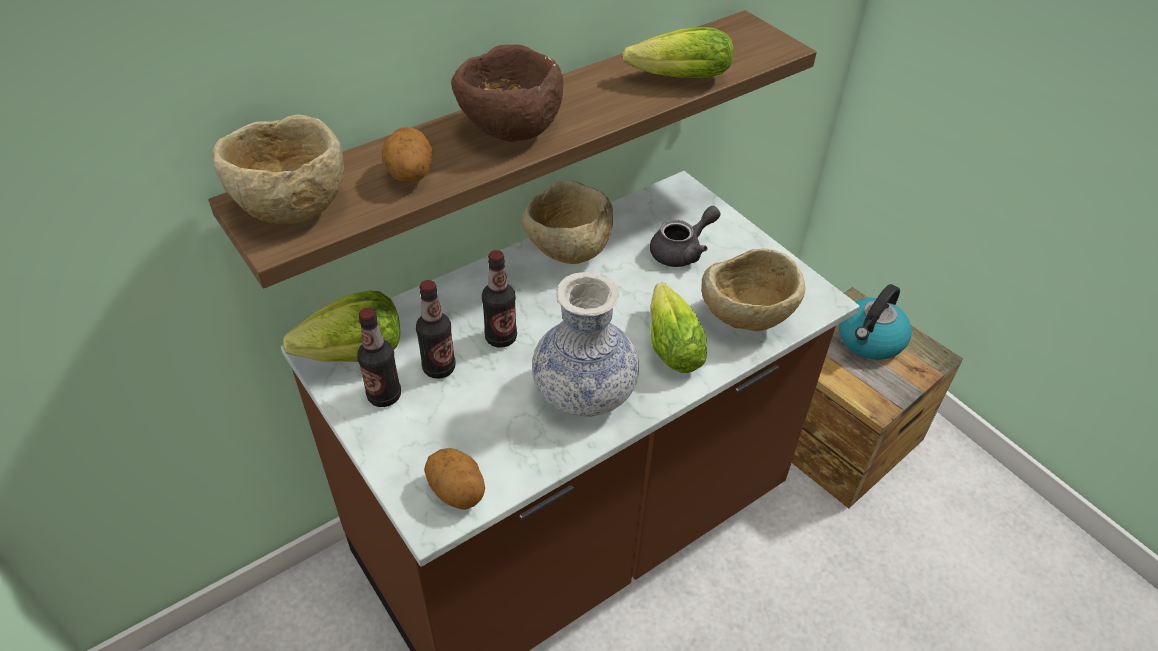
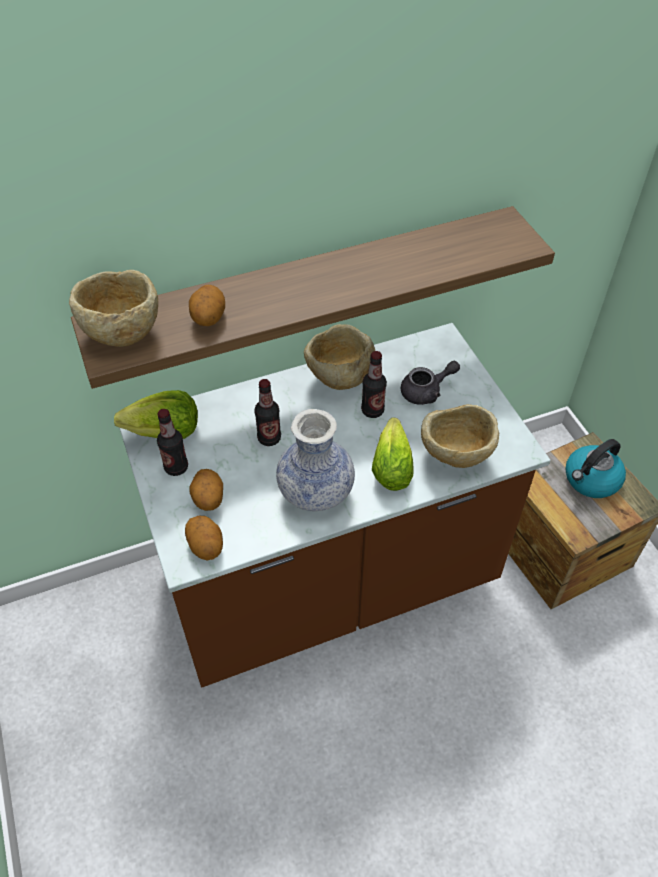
camera: 15 degrees right, 5 degrees up
bottle [416,280,455,379] -> bottle moved to [361,351,387,418]
brown bowl [451,44,563,142] -> none
lettuce [622,27,734,78] -> none
none -> potato [189,469,223,511]

